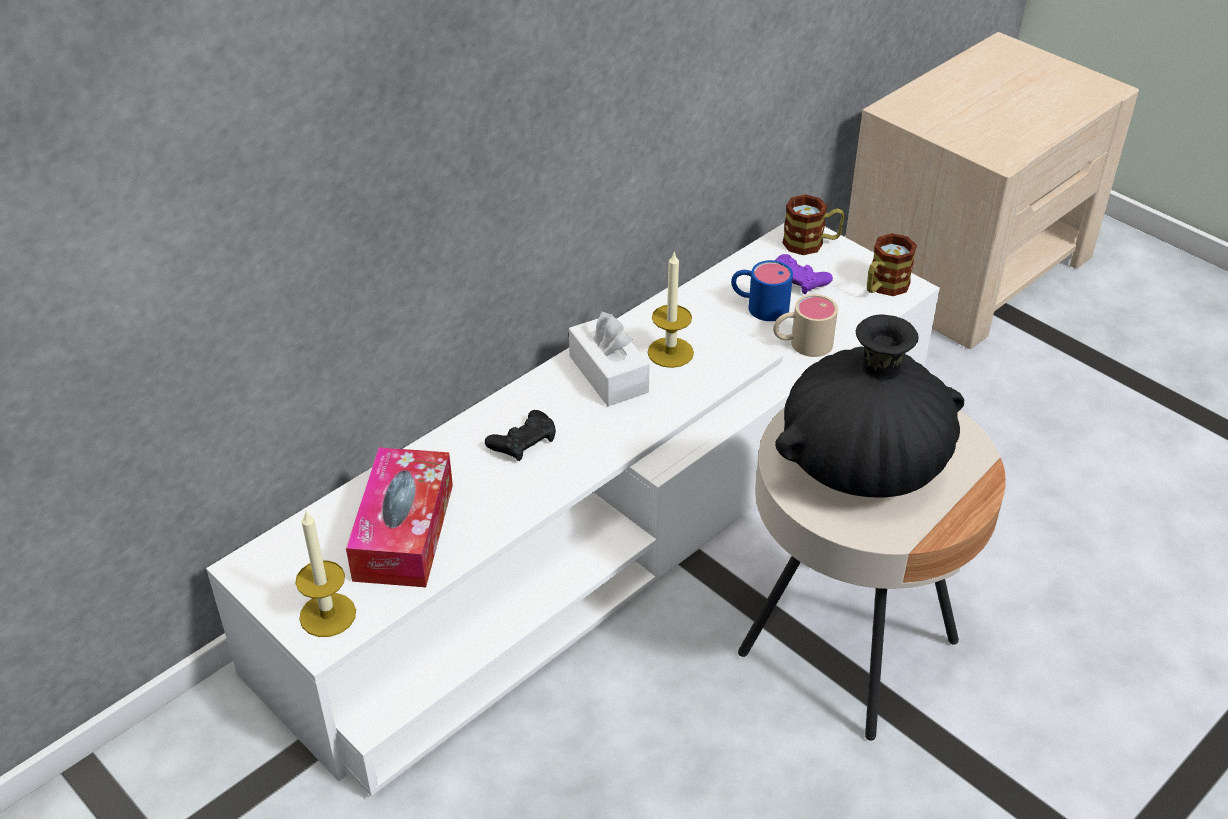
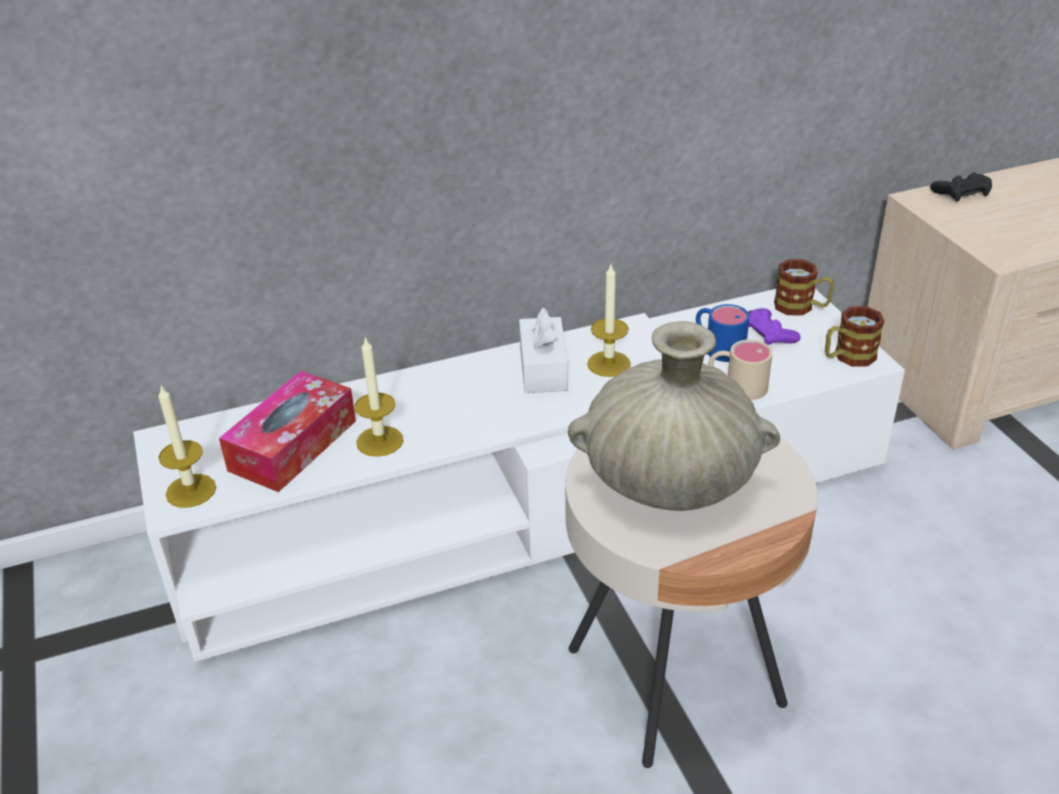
camera: 25 degrees right, 5 degrees down
black game controller [485,410,556,461] -> black game controller moved to [930,172,992,202]
black vase [775,314,964,498] -> beige vase [568,321,780,511]
none -> candle [354,337,404,457]

